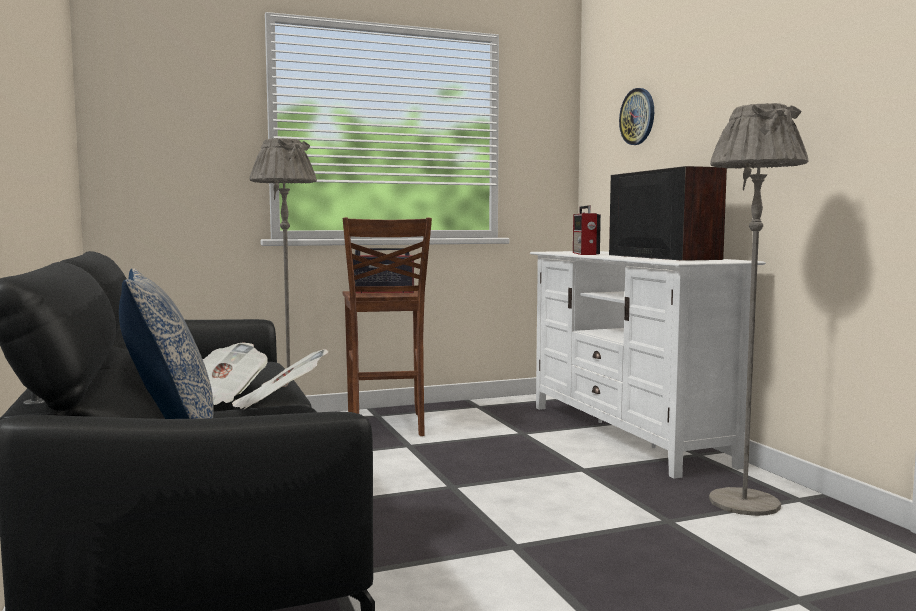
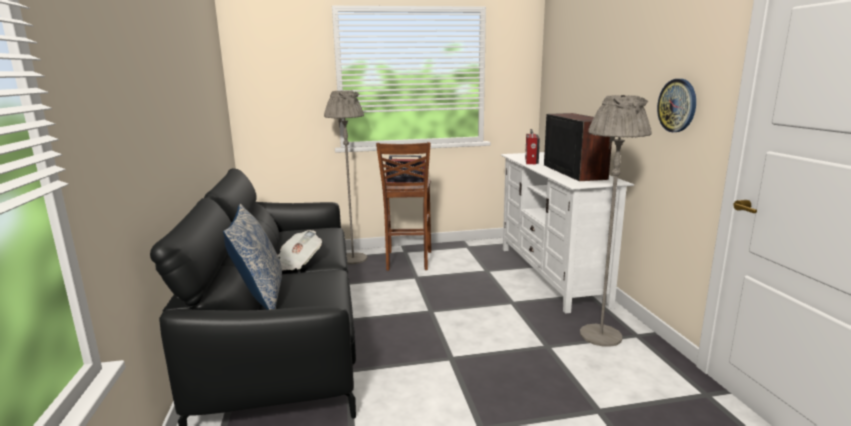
camera: 10 degrees right, 10 degrees up
newspaper [232,349,328,409] -> none
wall clock [619,88,654,145] -> wall clock moved to [657,79,696,132]

